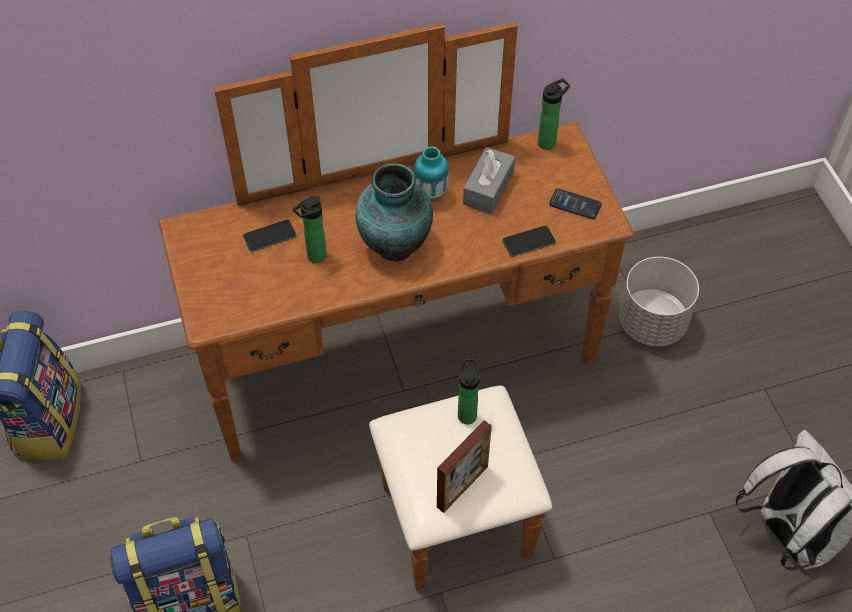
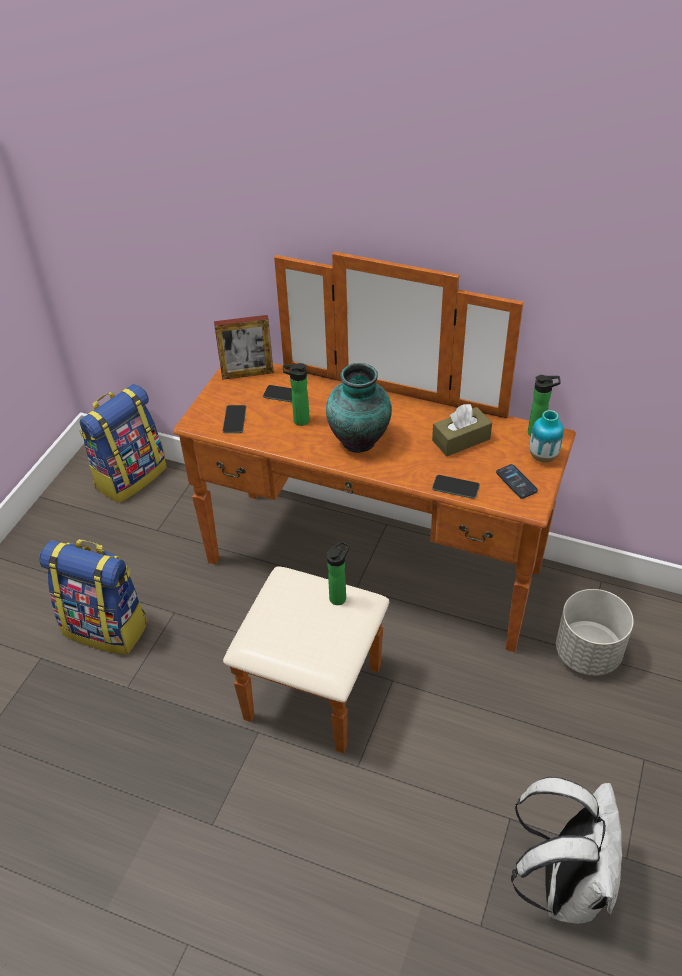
camera: 40 degrees right, 10 degrees down
vase [414,146,449,202] -> vase moved to [530,410,564,463]
picture frame [437,420,492,513] -> picture frame moved to [214,315,274,380]
grey tissue box [463,147,515,214] -> brown tissue box [432,404,492,456]
none -> phone [223,405,246,433]

